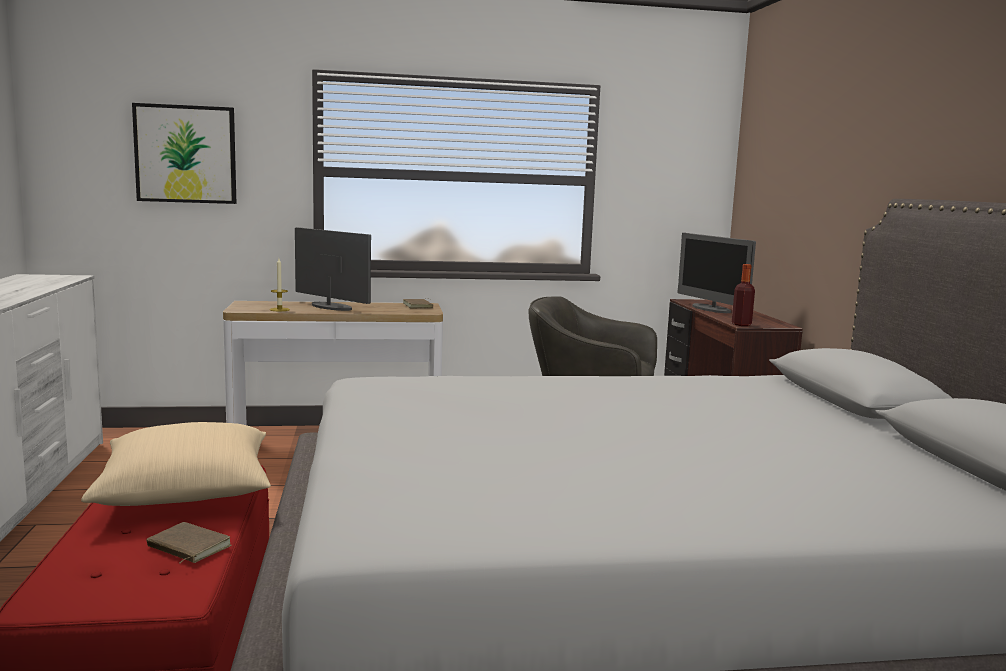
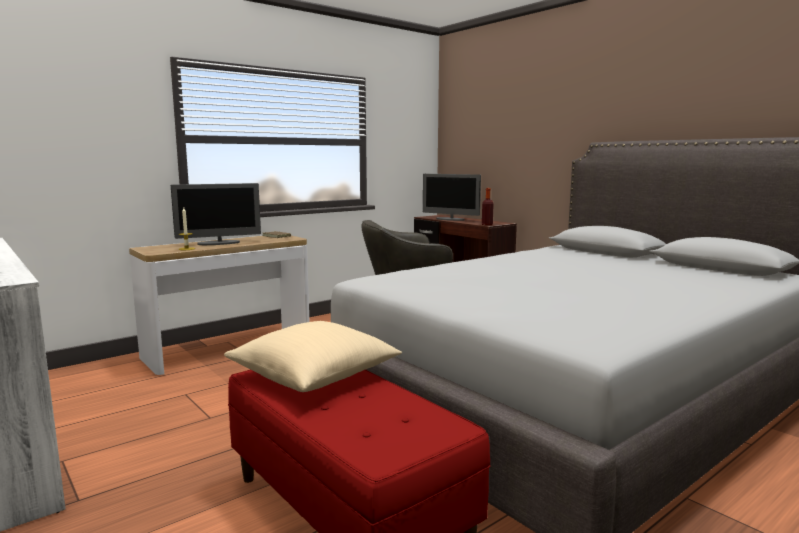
camera: 30 degrees left, 0 degrees up
picture [132,103,237,204] -> none
brown book [146,522,231,563] -> none
monitor [295,227,371,311] -> monitor turned 150 degrees clockwise [171,183,261,245]

